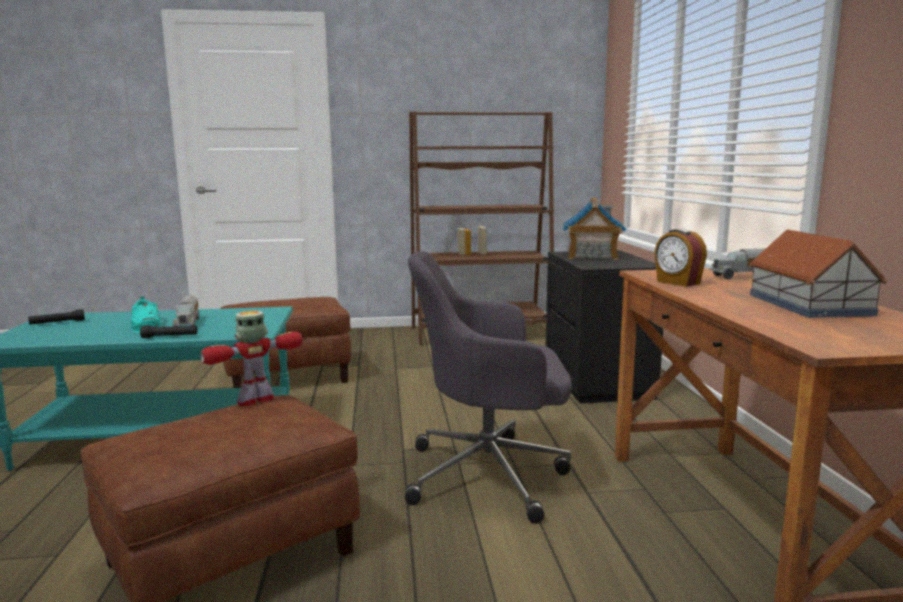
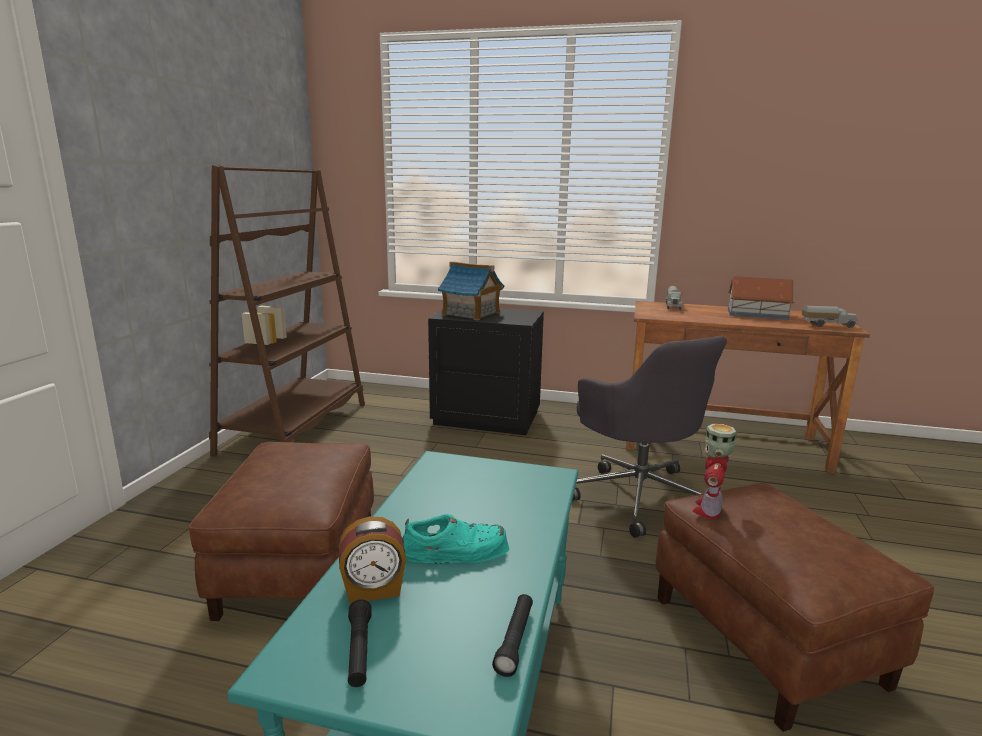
camera: 70 degrees left, 5 degrees up
black flashlight [140,325,197,338] -> black flashlight moved to [492,594,533,677]
toy truck [173,295,199,327] -> toy truck moved to [802,306,858,328]
toy robot [200,311,303,406] -> toy robot turned 45 degrees clockwise [692,424,737,519]
grey office chair [405,251,572,524] -> grey office chair turned 45 degrees counterclockwise [572,336,727,538]
alarm clock [654,229,707,287] -> alarm clock moved to [339,516,406,603]

